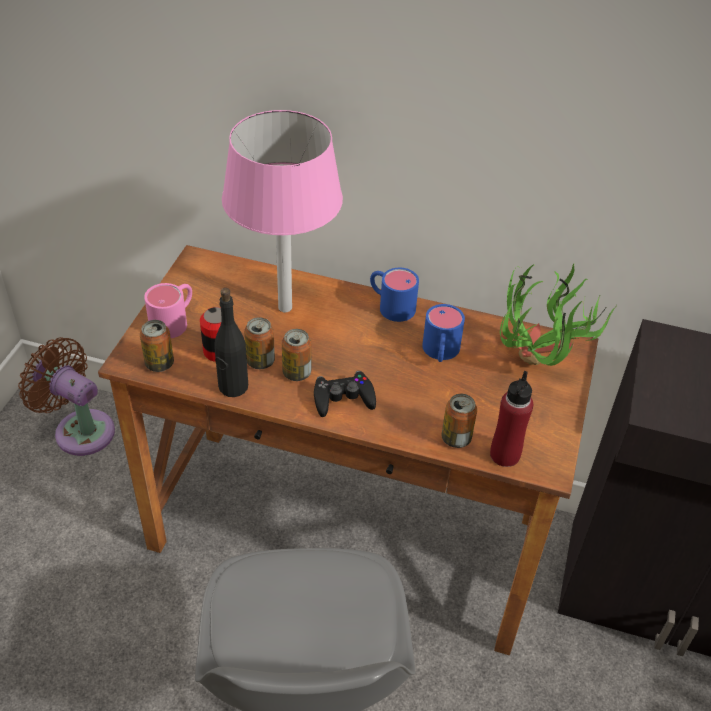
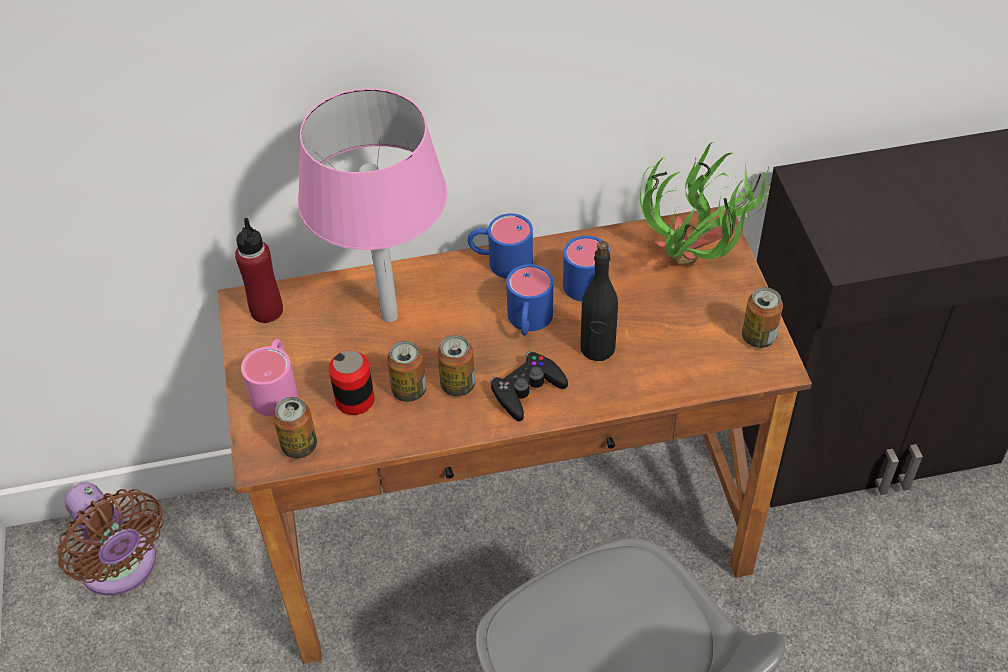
camera: 25 degrees left, 5 degrees up
brown fan [18,337,115,456] -> brown fan turned 135 degrees counterclockwise [57,482,163,595]
black bottle [214,288,248,397] -> black bottle moved to [580,241,618,361]
can [441,394,477,448] -> can moved to [742,287,783,348]
red bottle [490,371,533,467] -> red bottle moved to [235,218,283,323]
none -> blue mug [506,264,553,336]

